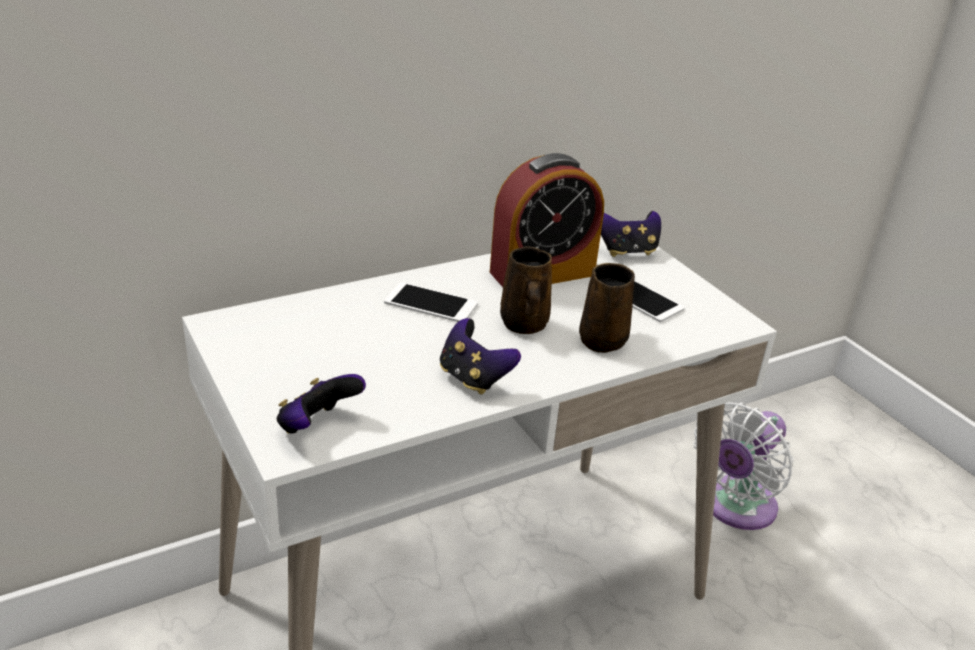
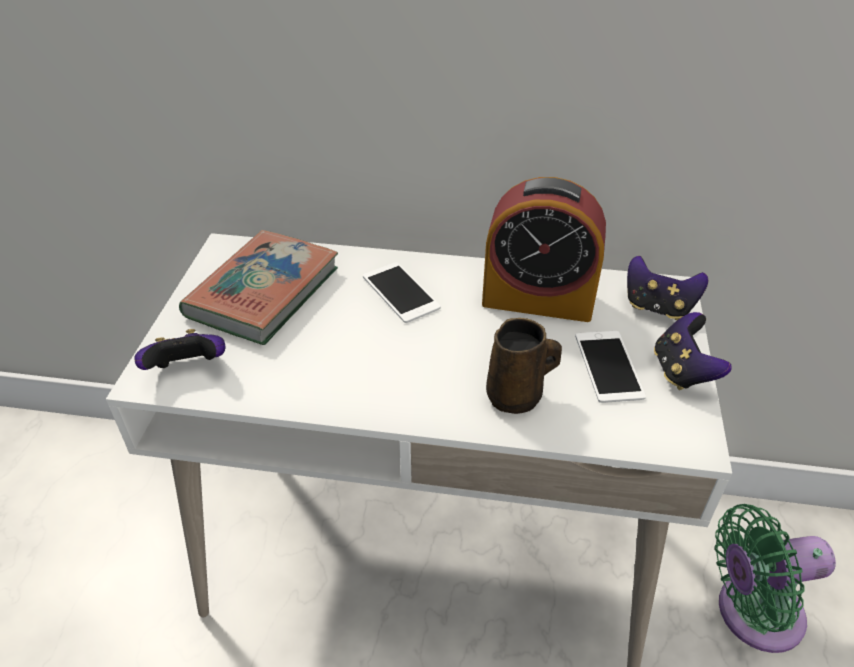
camera: 40 degrees right, 10 degrees up
game controller [440,318,521,395] -> game controller moved to [654,312,732,390]
brown mug [500,247,552,334] -> none
white fan [693,402,794,530] -> green fan [715,504,836,653]
none -> book [179,230,338,345]

